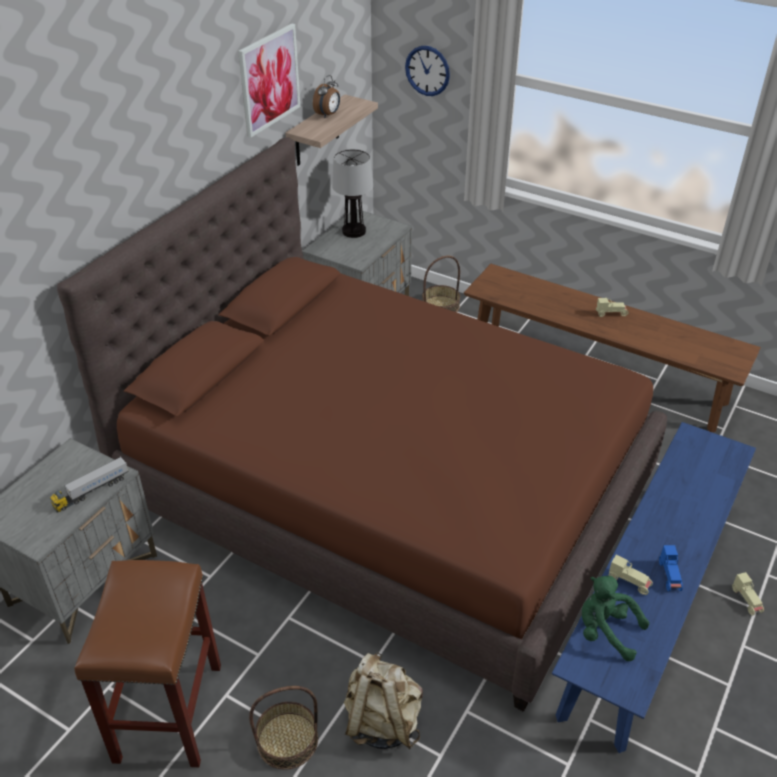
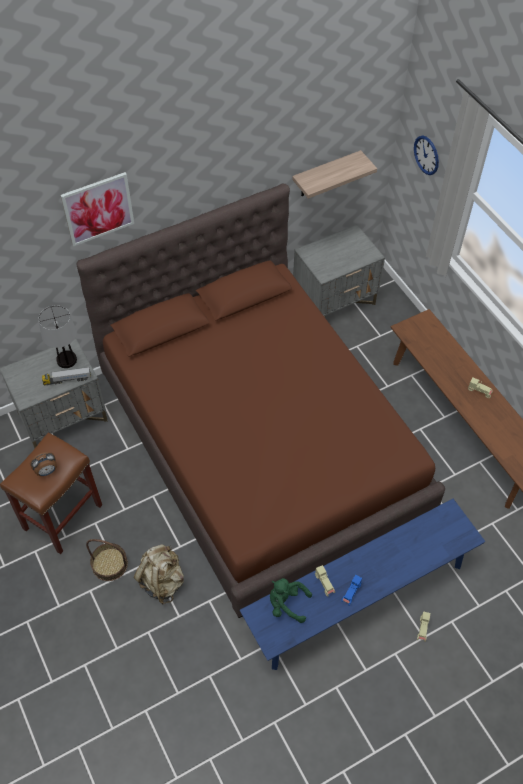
camera: 30 degrees right, 15 degrees up
picture [238,23,300,138] -> picture moved to [61,172,134,246]
alarm clock [313,75,340,118] -> alarm clock moved to [30,452,57,476]
table lamp [332,149,373,238] -> table lamp moved to [38,305,77,368]
basket [422,256,460,312] -> none
green plush toy [582,576,649,661] -> green plush toy turned 45 degrees counterclockwise [270,578,312,623]

